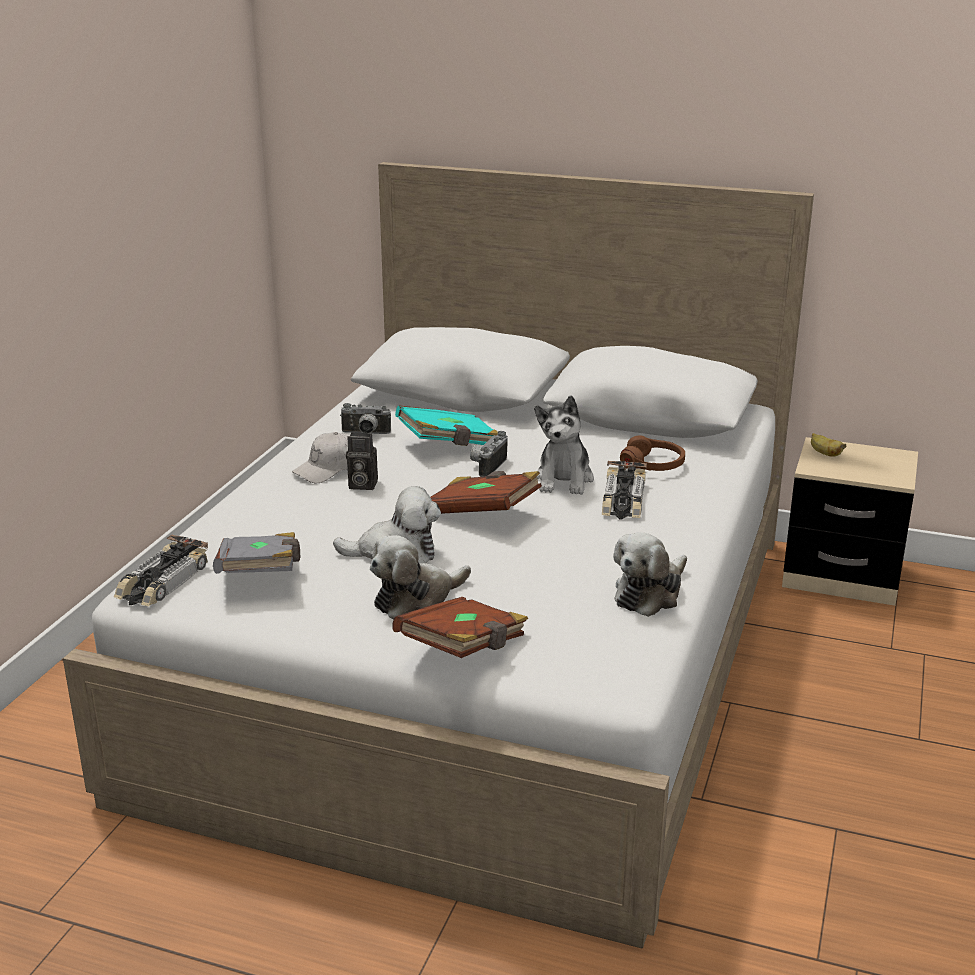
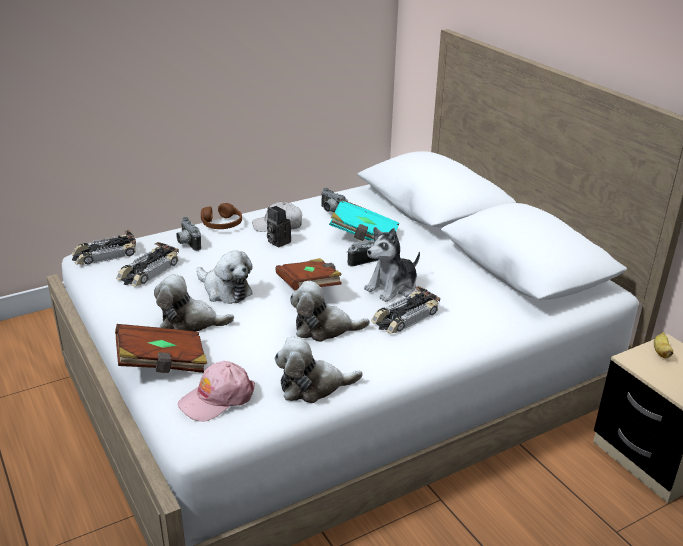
camera: 40 degrees right, 5 degrees up
grey book [213,532,300,574] -> toy car [116,242,179,287]
brown headphones [620,435,685,471] -> brown headphones moved to [201,203,242,229]
none -> camera [176,217,201,251]
none -> pink cap [178,361,255,422]
none -> plush toy [290,281,370,342]

